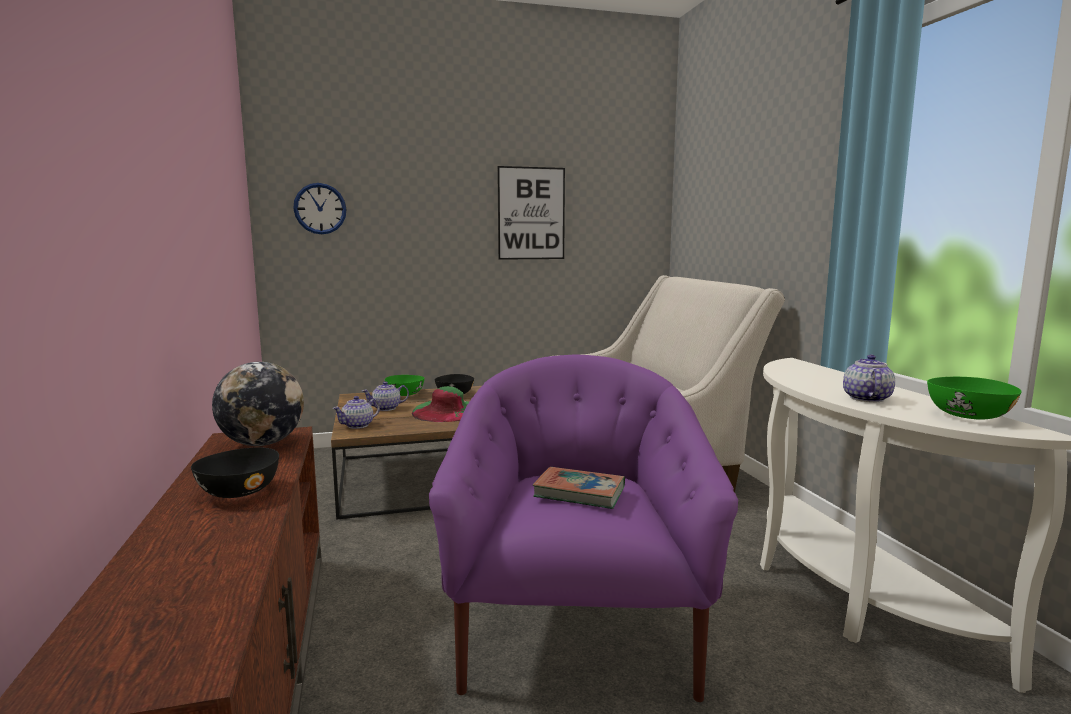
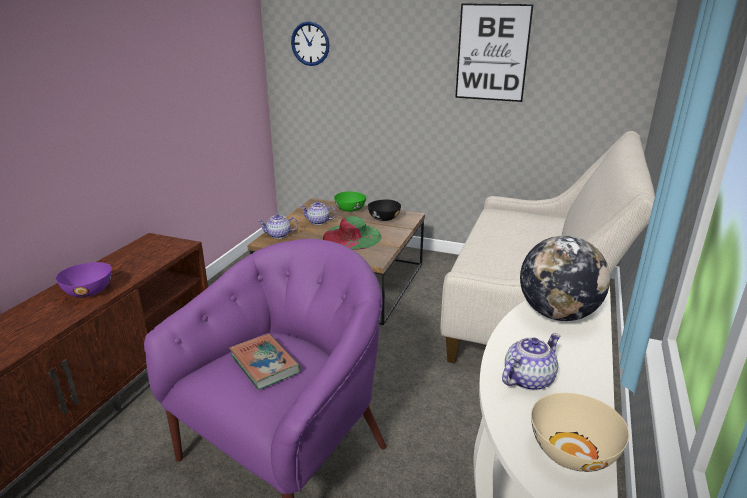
camera: 35 degrees right, 15 degrees up
black bowl [191,448,279,498] -> purple bowl [56,262,112,297]
globe [212,362,304,446] -> globe moved to [520,236,610,321]
green bowl [927,377,1022,420] -> beige bowl [531,393,629,472]

